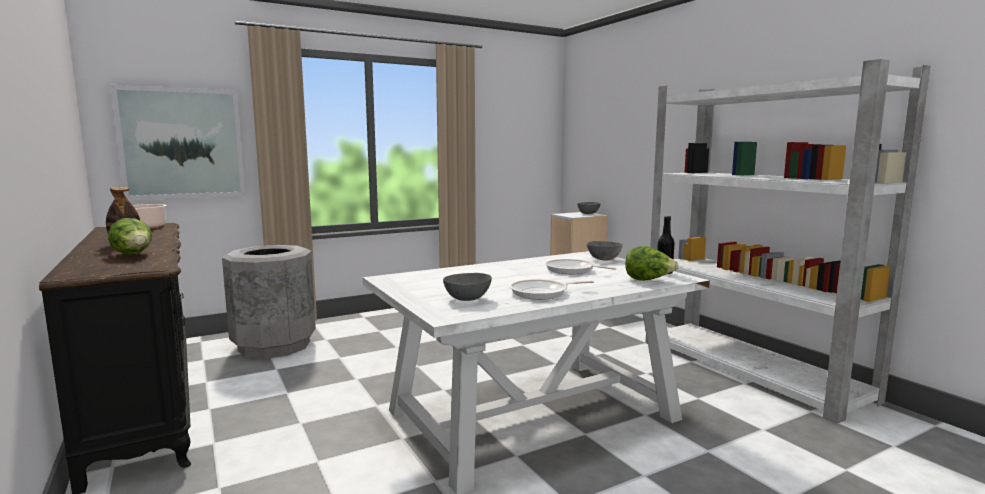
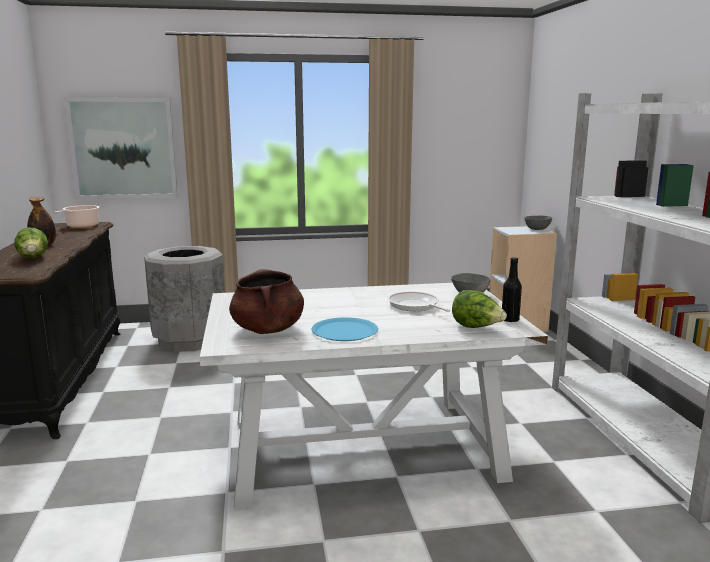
camera: 20 degrees right, 5 degrees up
grey bowl [443,273,492,301] -> brown cooking pot [229,269,304,334]
frying pan [509,279,594,300] -> blue plate [311,317,378,341]

